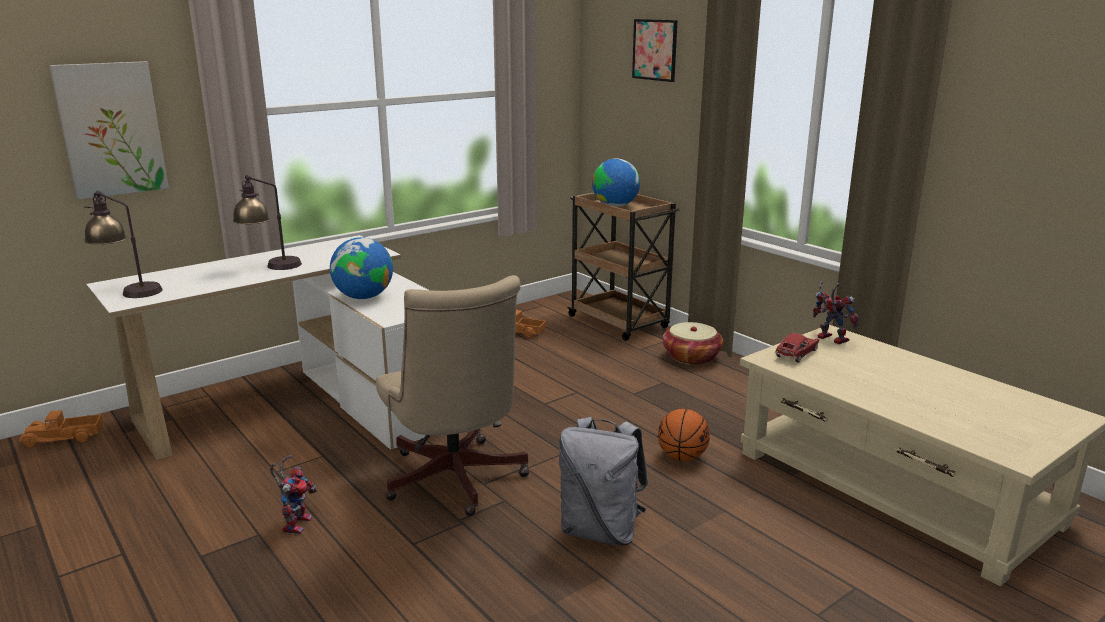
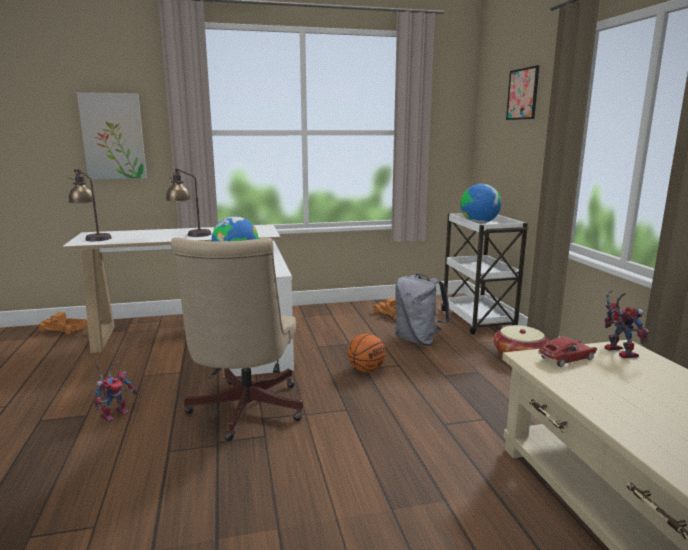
camera: 25 degrees right, 5 degrees down
grey backpack [559,417,648,546] -> grey backpack moved to [395,274,451,346]
brown cart [567,192,679,341] -> white cart [440,213,529,335]
basketball [658,409,710,461] -> basketball moved to [348,334,386,372]

